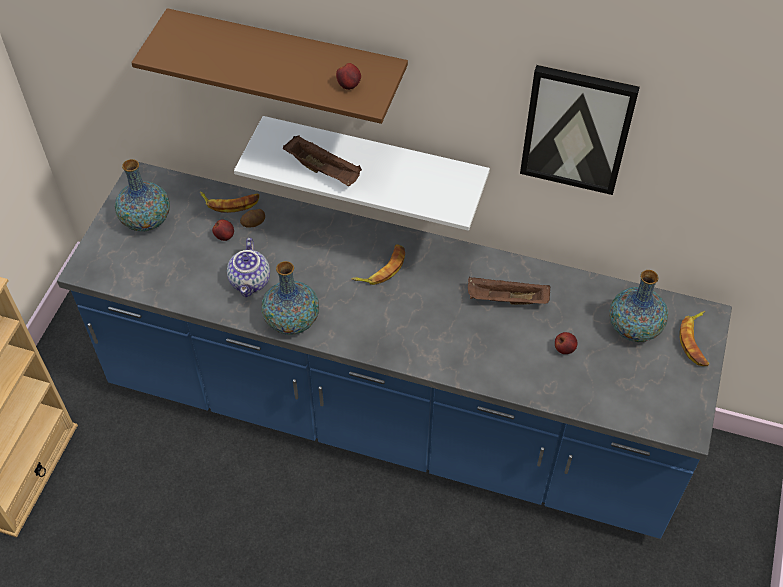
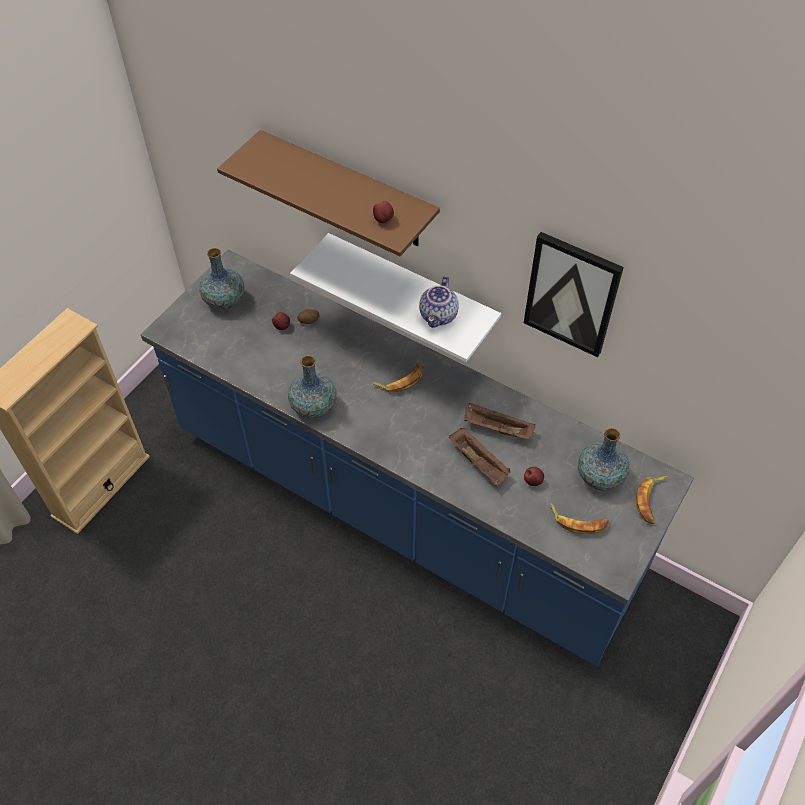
camera: 15 degrees right, 0 degrees up
banana [200,191,259,213] -> banana moved to [550,503,609,534]
teapot [227,238,270,297] -> teapot moved to [419,276,459,328]
brown tray [283,135,362,186] -> brown tray moved to [449,428,511,486]

